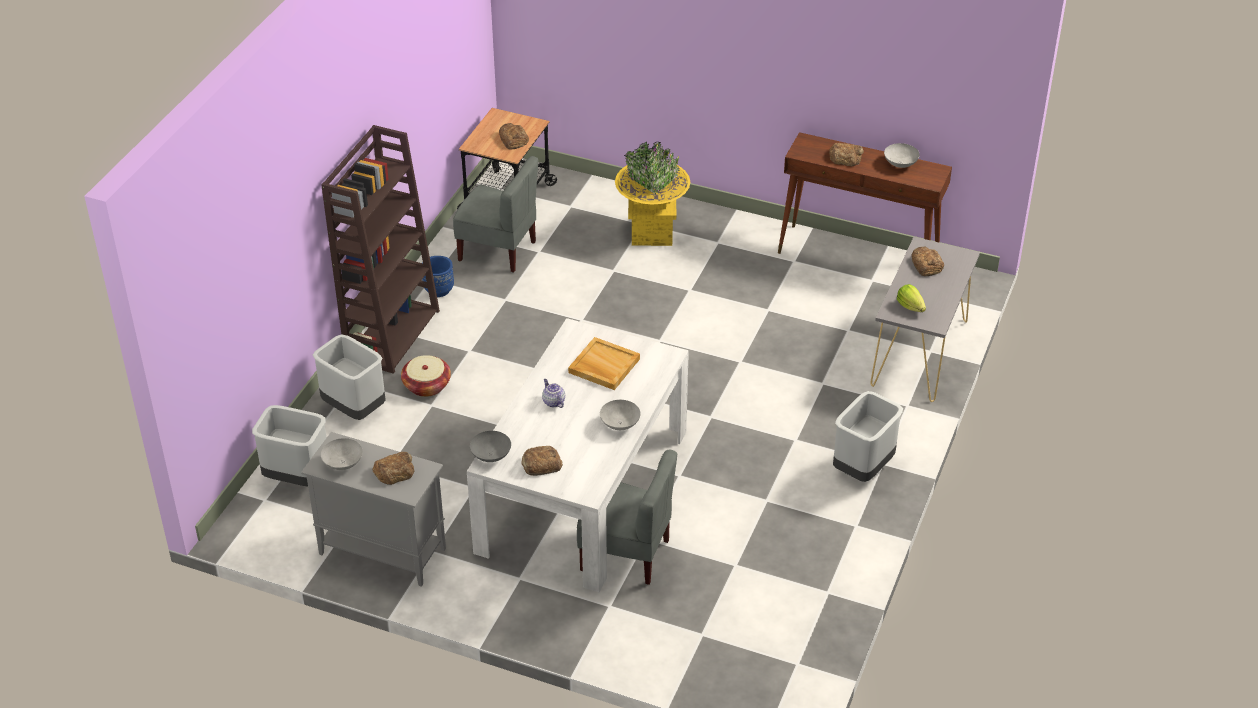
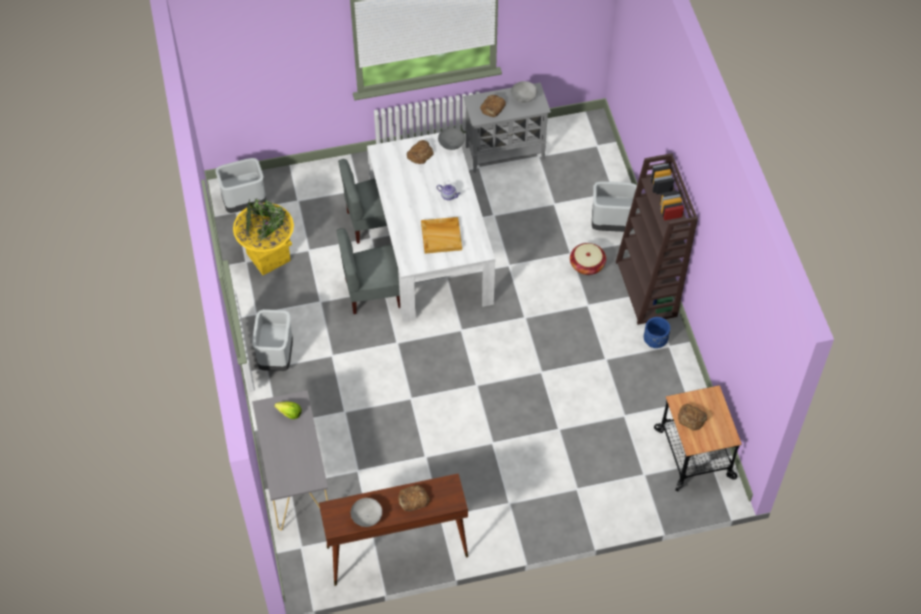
camera: 145 degrees right, 15 degrees up
grey trash can [252,405,327,486] -> grey trash can moved to [215,158,266,213]
grey chair [453,156,538,272] -> grey chair moved to [337,228,400,314]
grey bowl [600,400,640,430] -> none
yellow planter [615,142,690,246] -> yellow planter moved to [233,199,294,275]
bread [911,246,944,276] -> none

